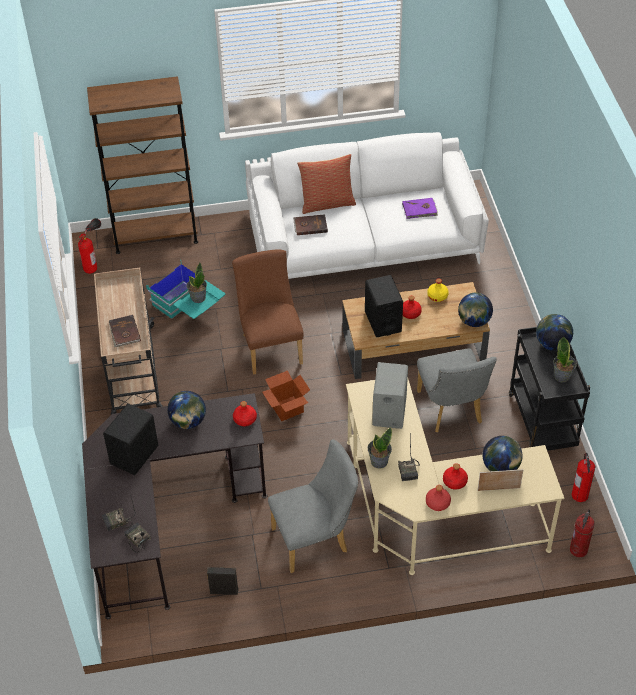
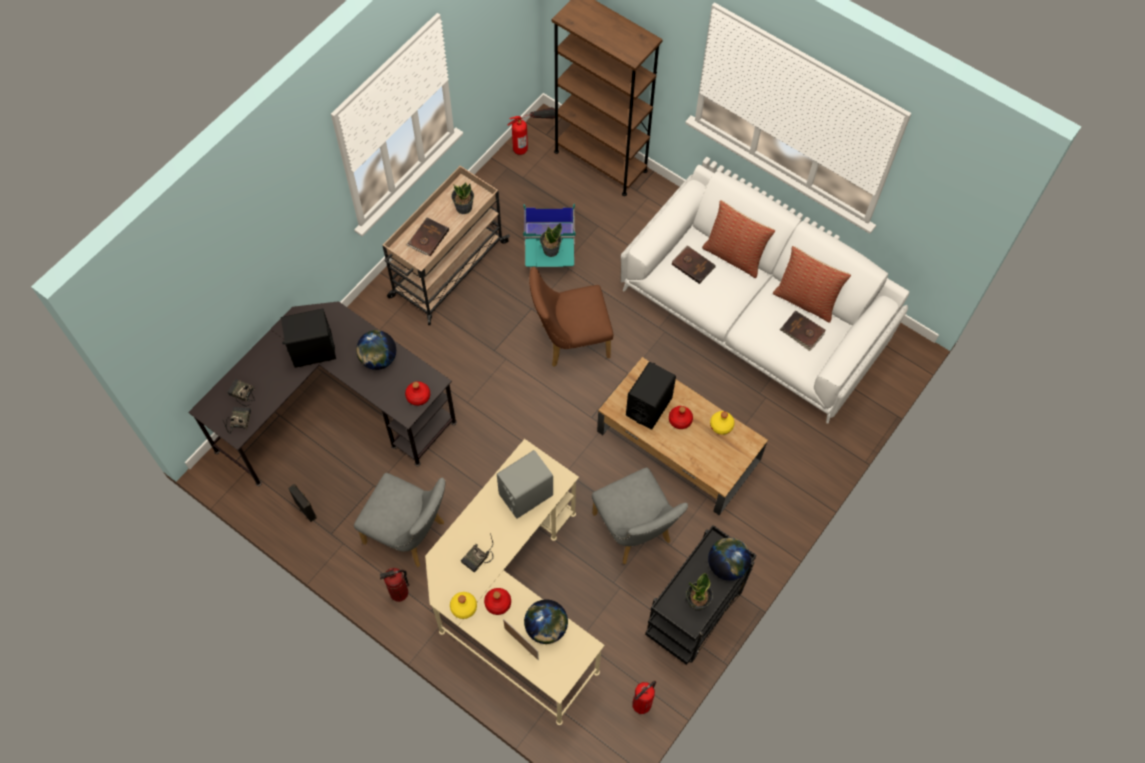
camera: 45 degrees right, 15 degrees up
brown chair [232,250,304,375] -> brown chair turned 135 degrees counterclockwise [529,266,613,367]
cardboard box [262,371,310,421] -> none
potted plant [368,427,392,469] -> potted plant moved to [451,183,474,214]
purple book [402,198,438,219] -> brown book [780,310,825,351]
grey chair [417,348,496,432] -> grey chair turned 60 degrees counterclockwise [592,468,688,564]
red bottle [426,485,451,511] -> yellow bottle [450,592,477,619]
globe [458,292,493,327] -> none
fire extinguisher [570,509,595,557] -> fire extinguisher moved to [380,568,409,602]
none -> pillow [773,246,851,323]

